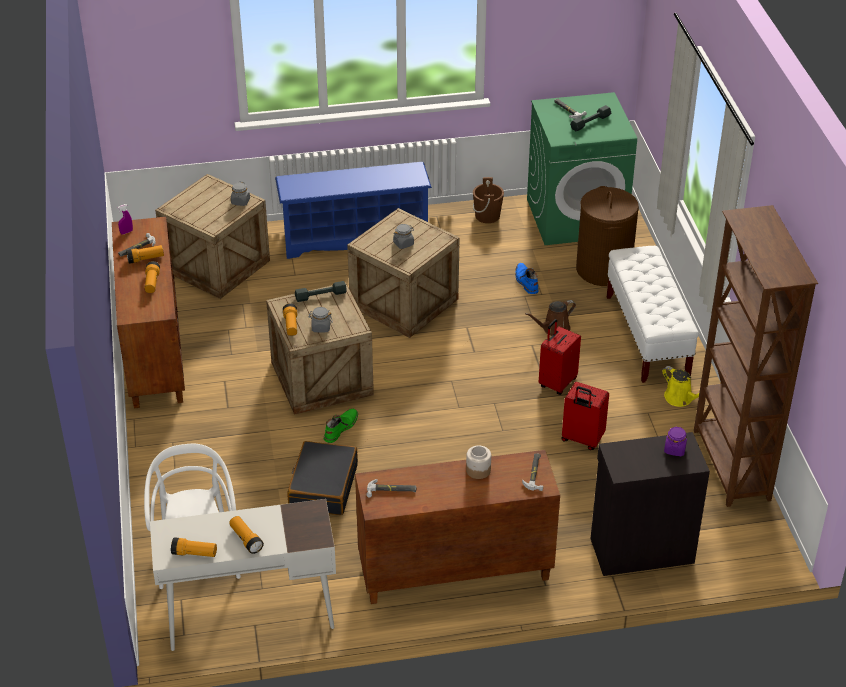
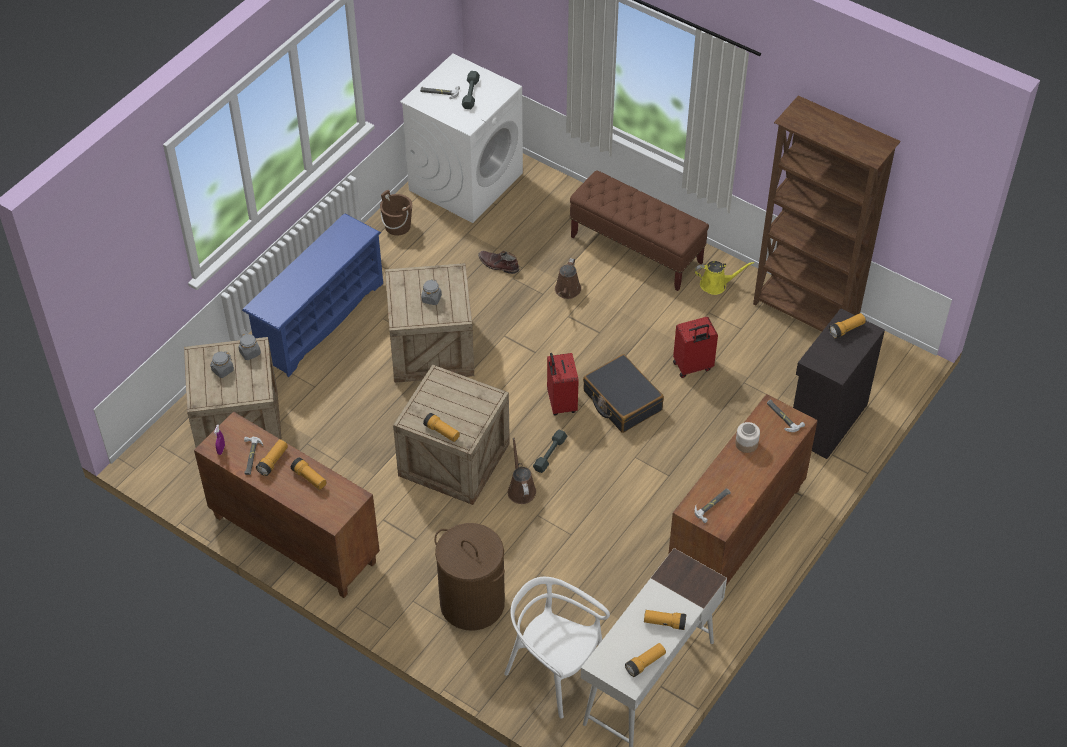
camera: 45 degrees left, 10 degrees up
black suitcase [287,441,358,515] -> black suitcase moved to [583,354,664,433]
grey dumbbell [295,281,347,302] -> grey dumbbell moved to [533,430,567,473]
grey jar [309,307,333,333] -> grey jar moved to [210,351,234,378]
green boot [324,409,358,443] -> brown watering can [508,438,536,504]
blue boot [515,263,538,294] -> brown boot [478,251,520,274]
green washing machine [527,92,637,245] -> white washing machine [400,54,523,223]
red suitcase [539,319,581,395] -> red suitcase moved to [547,353,579,415]
brown laundry basket [576,186,639,286] -> brown laundry basket moved to [434,523,505,631]
white bench [607,246,699,383] -> brown bench [570,170,709,291]
purple jar [664,426,687,456] -> flashlight [829,313,866,339]

